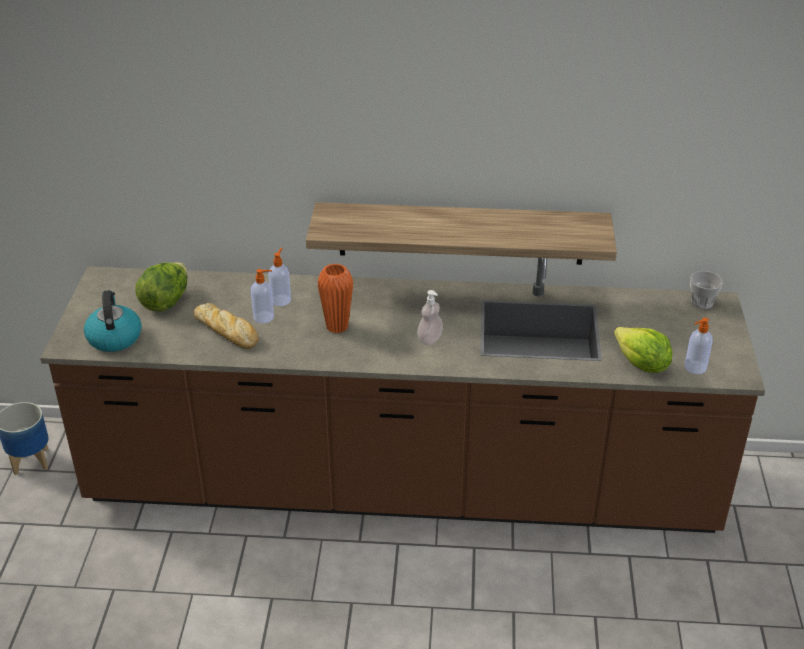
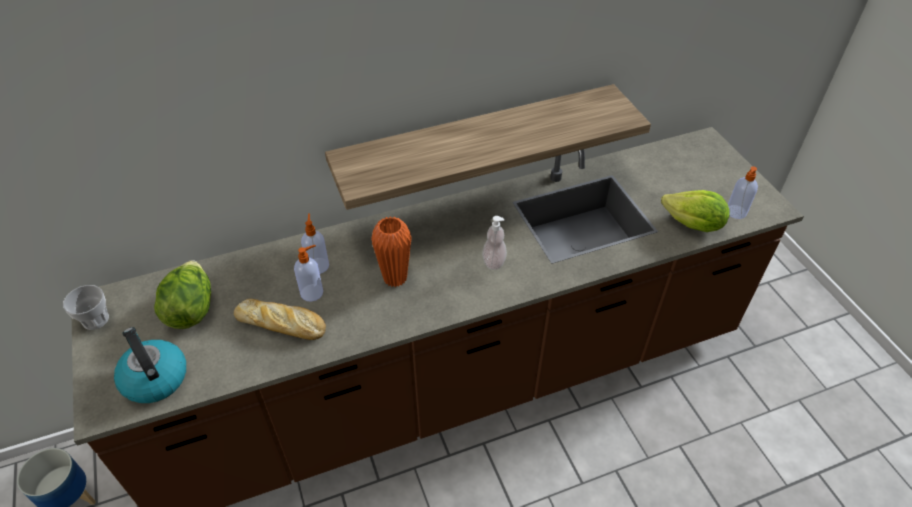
camera: 25 degrees left, 10 degrees up
cup [690,271,723,309] -> cup moved to [63,285,109,330]

